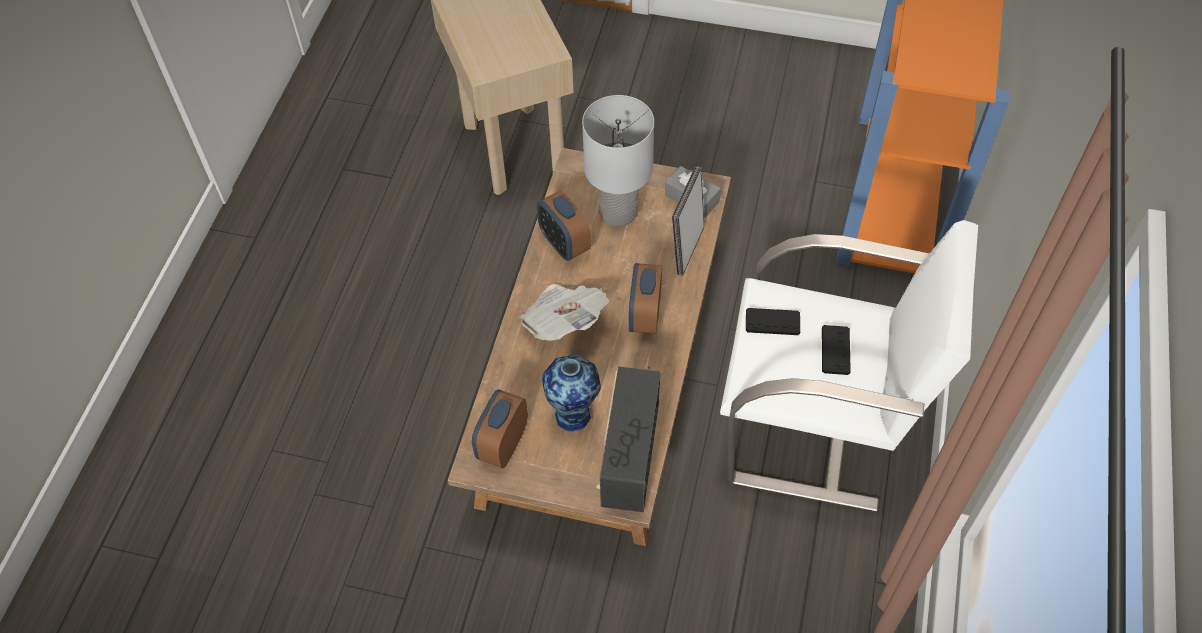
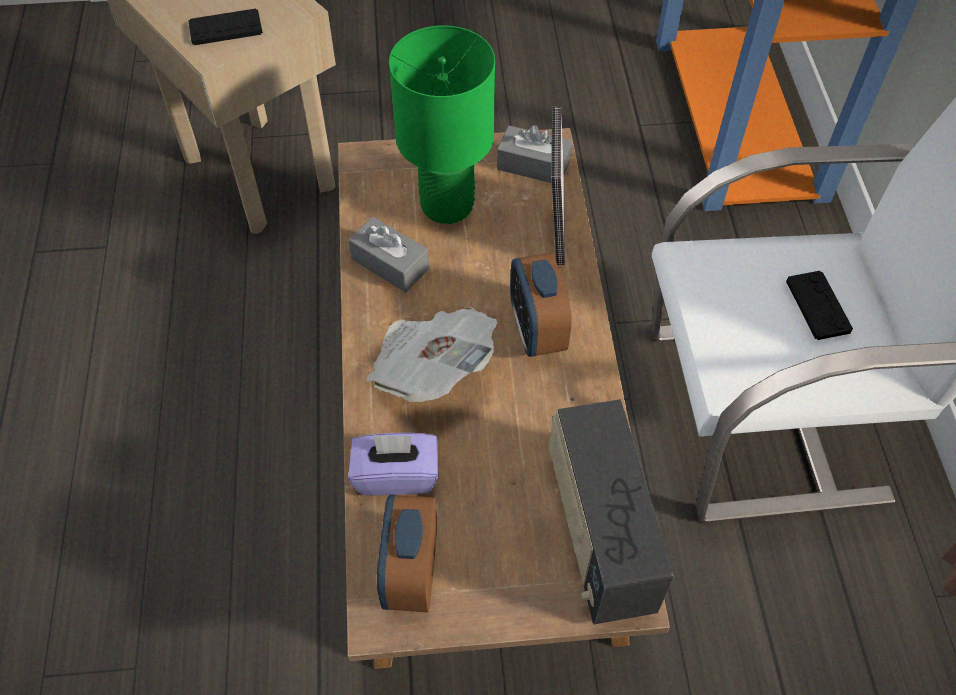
camera: 20 degrees left, 0 degrees up
alarm clock [537,190,591,261] -> grey tissue box [348,217,429,292]
vase [542,354,601,433] -> none
grey table lamp [582,95,654,227] -> green table lamp [389,25,495,224]
black game controller [746,308,800,335] -> black game controller moved to [188,9,263,45]
none -> purple tissue box [348,433,438,495]

